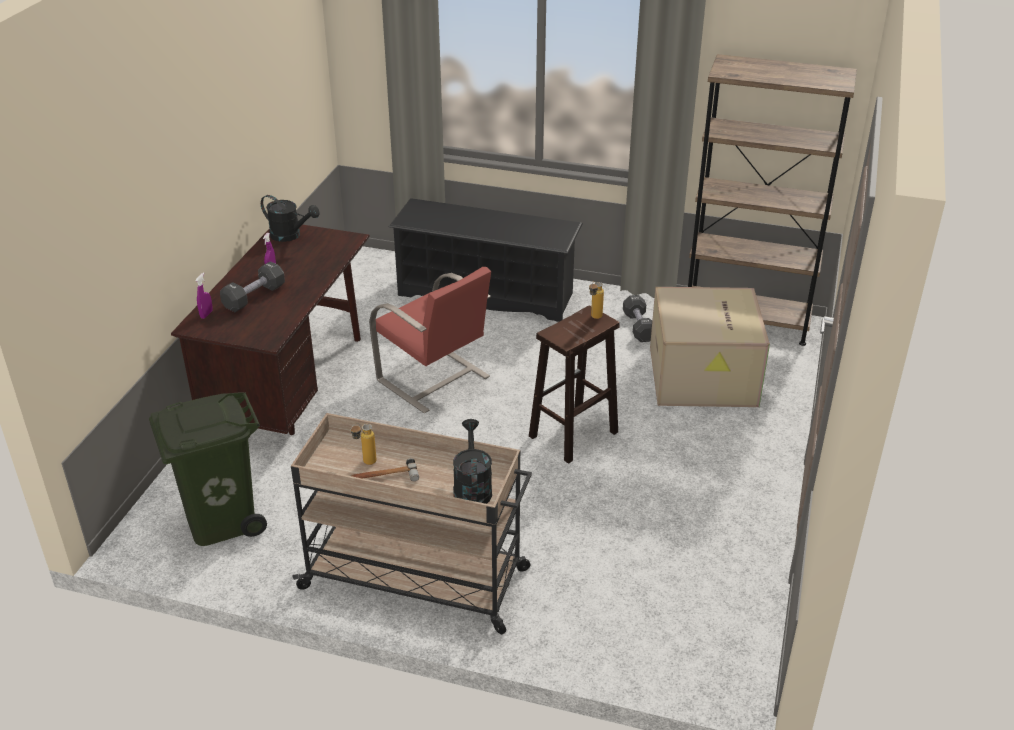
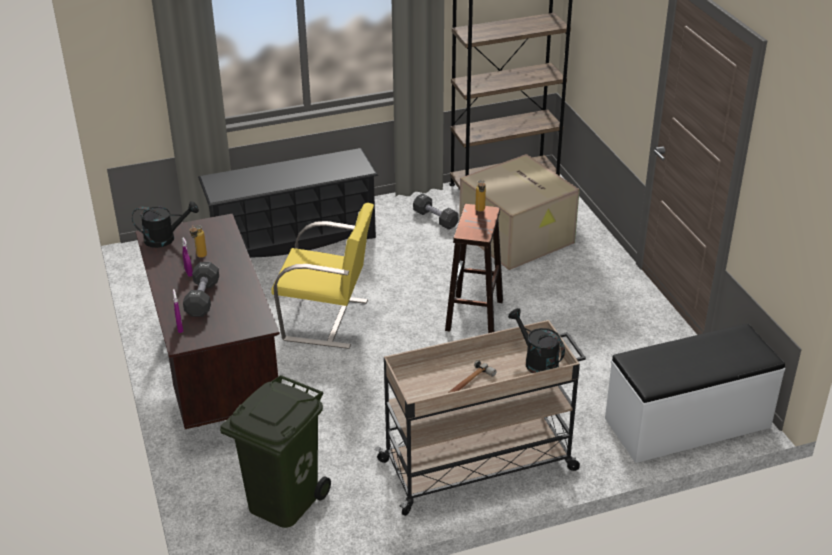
camera: 35 degrees left, 0 degrees up
bottle [351,423,376,465] -> bottle moved to [190,225,207,258]
red chair [369,267,491,413] -> yellow chair [271,202,374,349]
none -> white bench [605,324,785,463]

